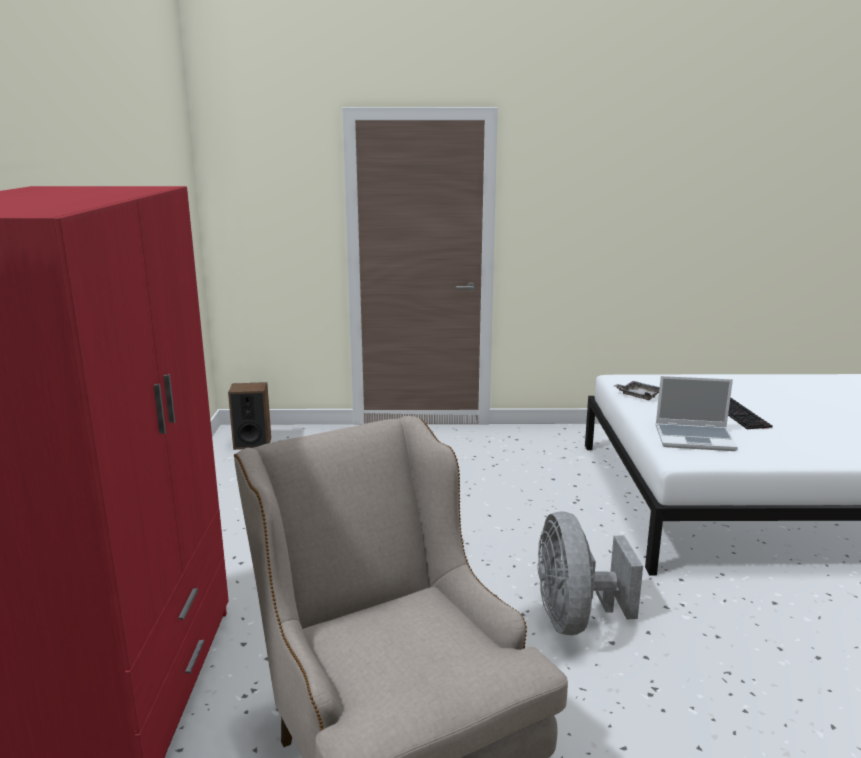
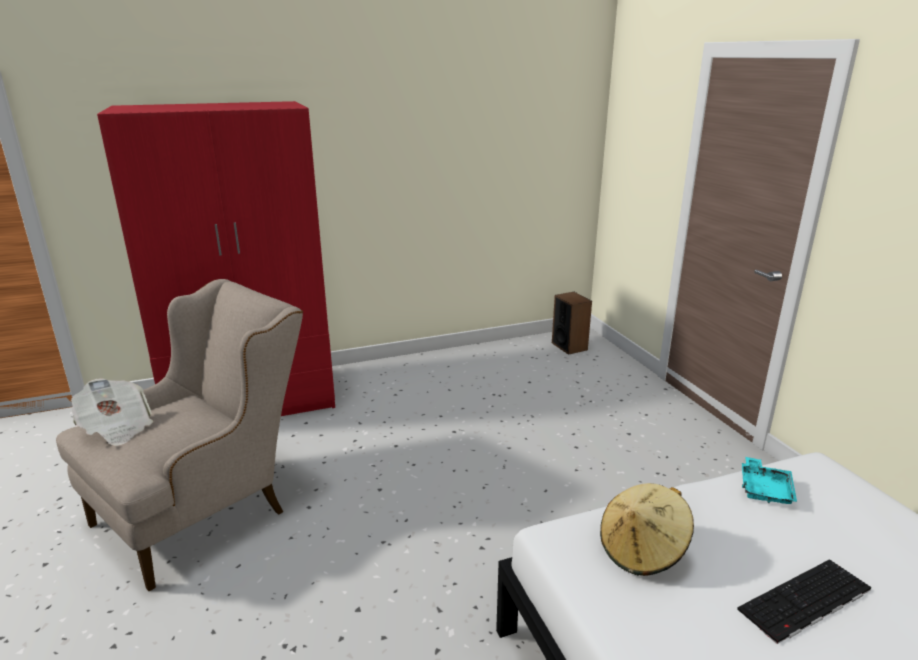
camera: 70 degrees right, 5 degrees up
grey fan [537,511,643,635] -> none
grey tray [613,381,660,400] -> turquoise tray [742,457,797,504]
laptop [656,376,738,451] -> beige hat [600,483,694,576]
none -> newspaper [71,378,153,446]

